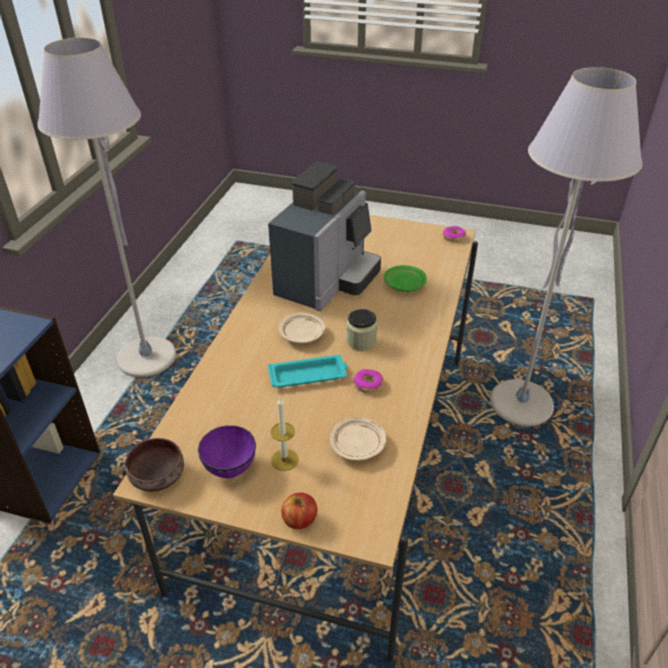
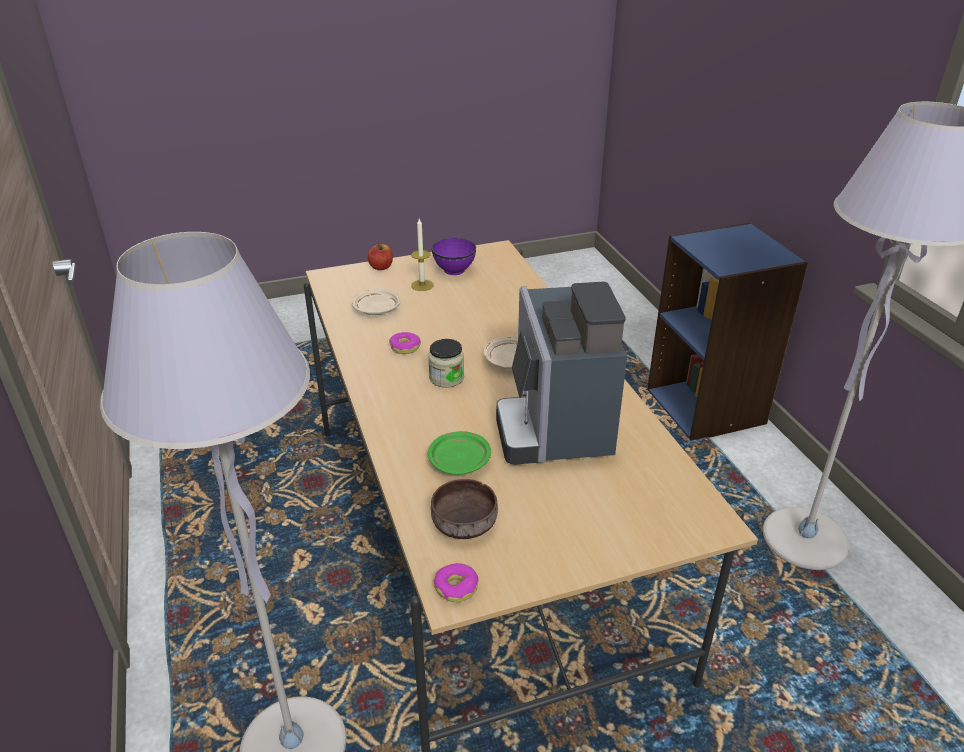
camera: 145 degrees right, 5 degrees down
brown bowl [125,438,184,492] -> brown bowl moved to [431,479,498,539]
turquoise tray [268,355,348,387] -> none

